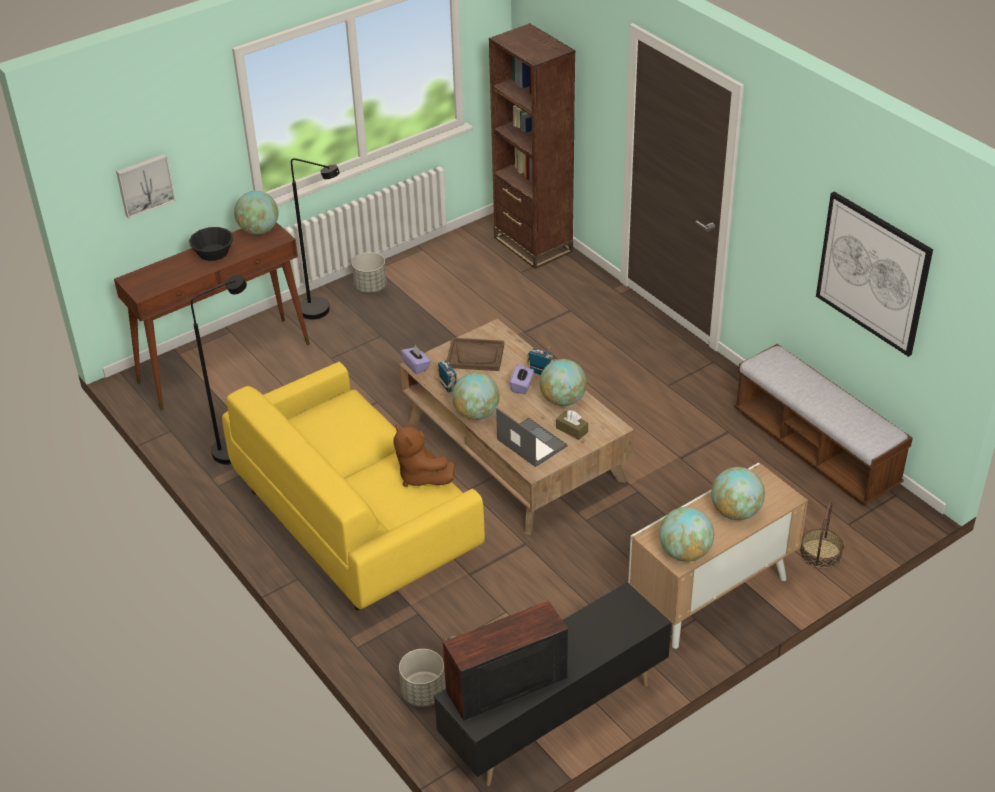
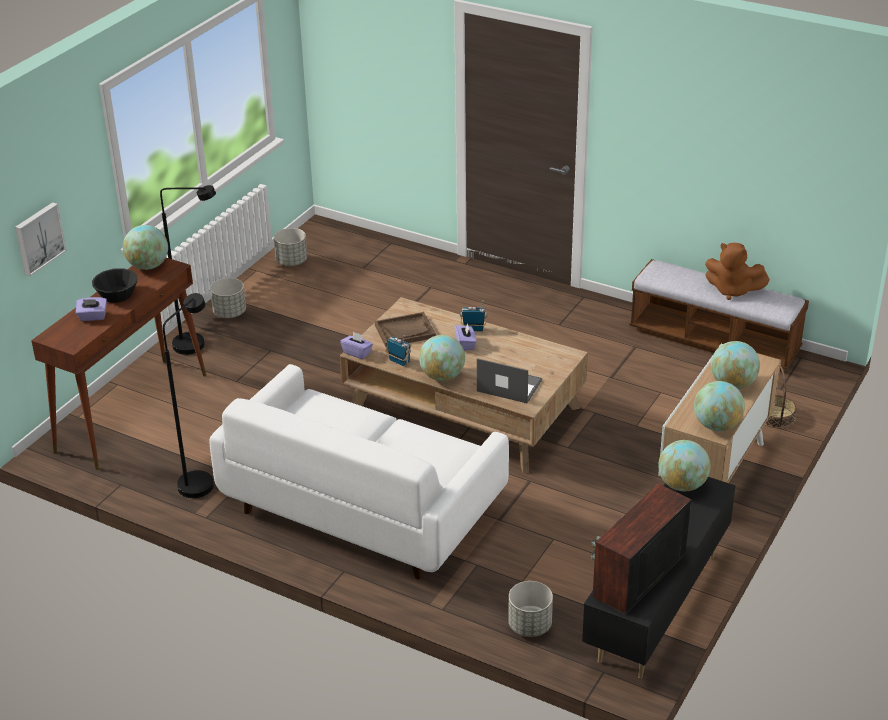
camera: 25 degrees left, 5 degrees down
yellow sofa [222,362,485,610] -> white sofa [209,364,509,580]
brown plush toy [393,424,455,487] -> brown plush toy moved to [705,243,770,300]
brown bookcase [489,23,576,269] -> none
globe [539,359,587,406] -> globe moved to [658,440,711,491]
brown tissue box [556,410,588,440] -> none
picture [816,192,933,357] -> none
none -> purple tissue box [76,297,107,321]
none -> grey planter [274,228,307,266]

